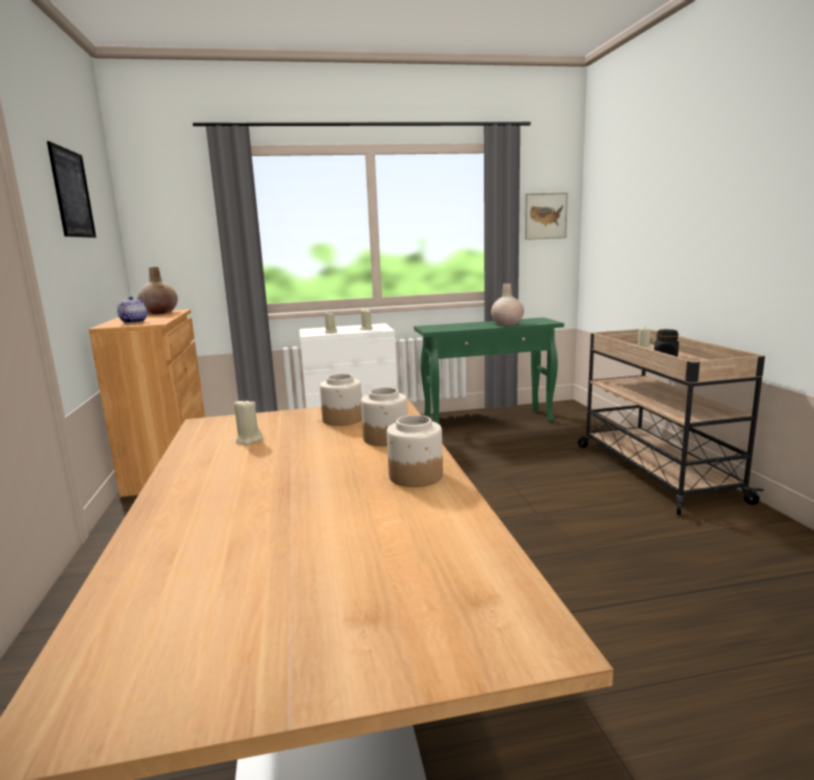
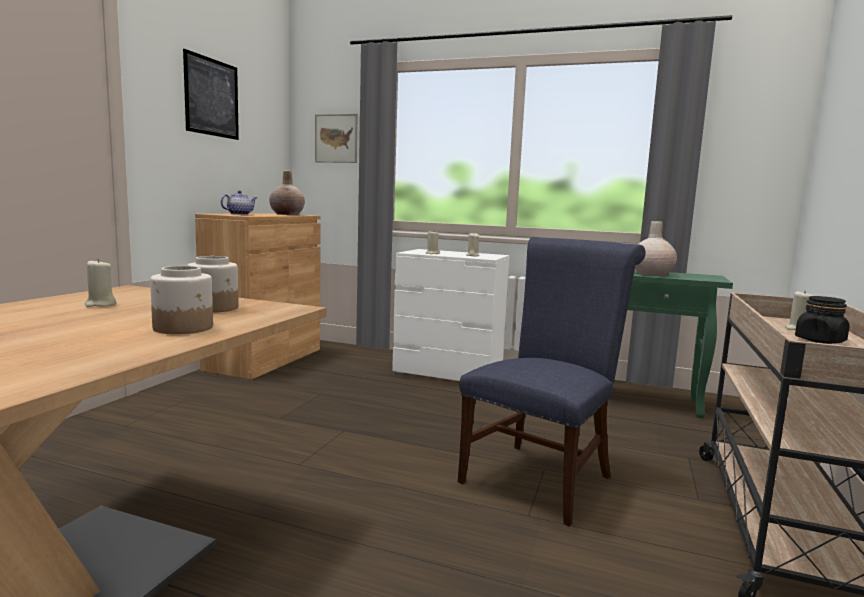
camera: 30 degrees right, 5 degrees down
jar [387,415,443,487] -> none
picture [525,192,568,240] -> picture moved to [315,114,358,163]
none -> blue chair [458,237,646,527]

